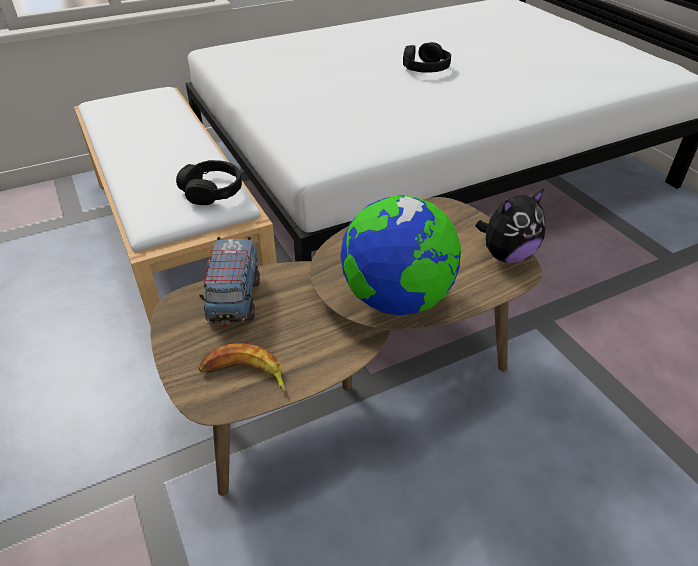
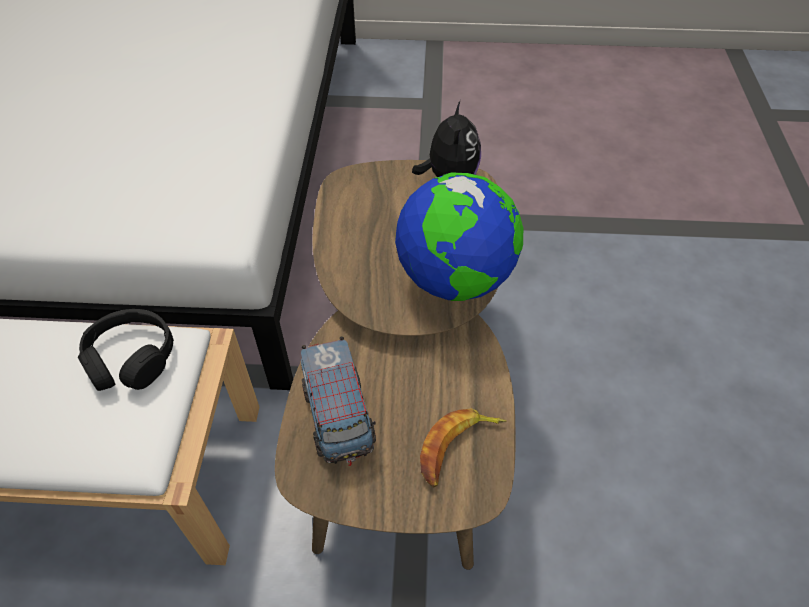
camera: 60 degrees left, 10 degrees up
toy truck [199,236,260,327] -> toy truck turned 45 degrees clockwise [301,336,376,466]
black headphones [403,42,451,73] -> none

